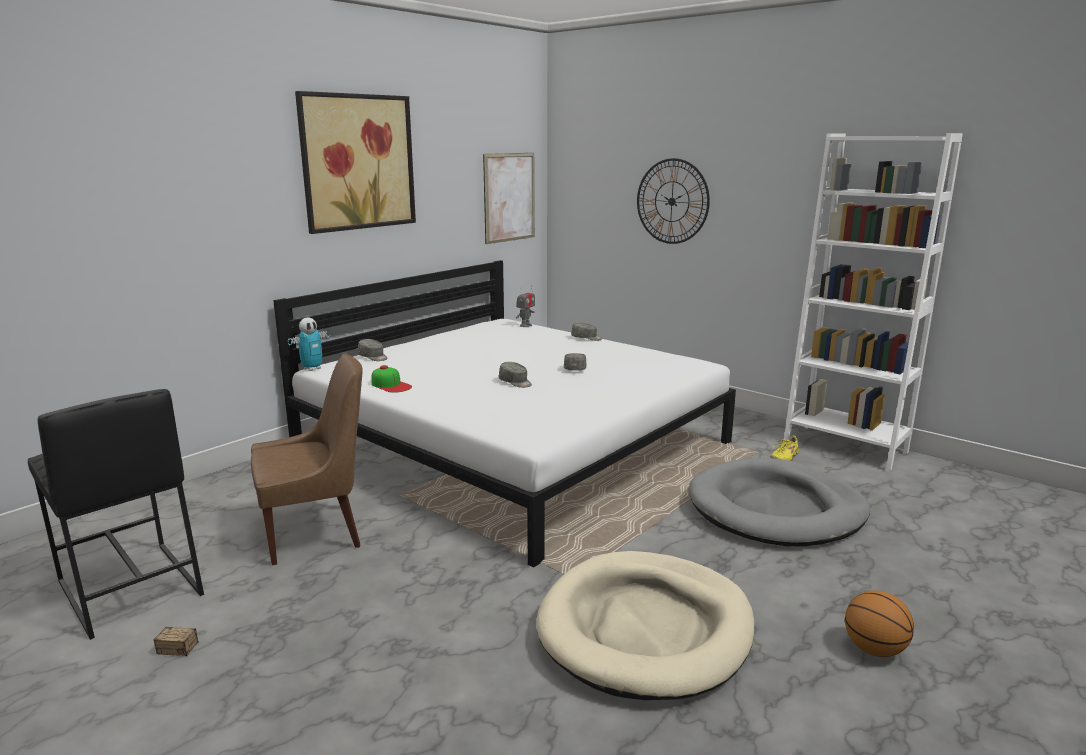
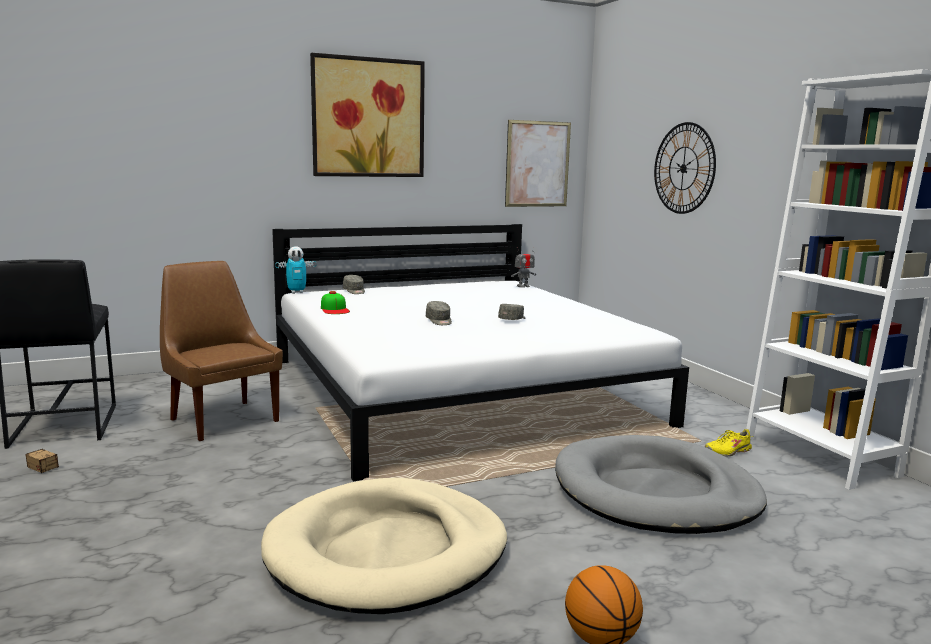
camera: 25 degrees right, 5 degrees down
brown chair [251,353,363,565] -> brown chair turned 135 degrees counterclockwise [160,261,283,441]
grey cap [571,322,602,341] -> none

